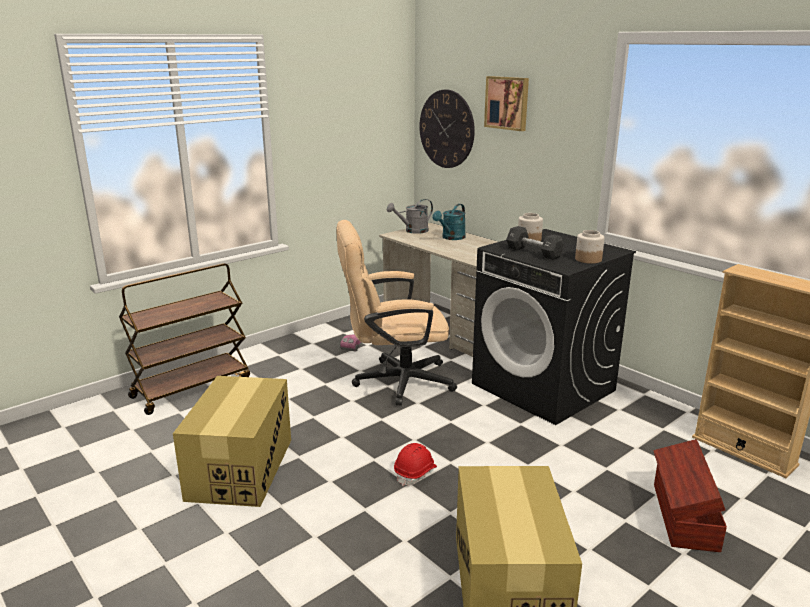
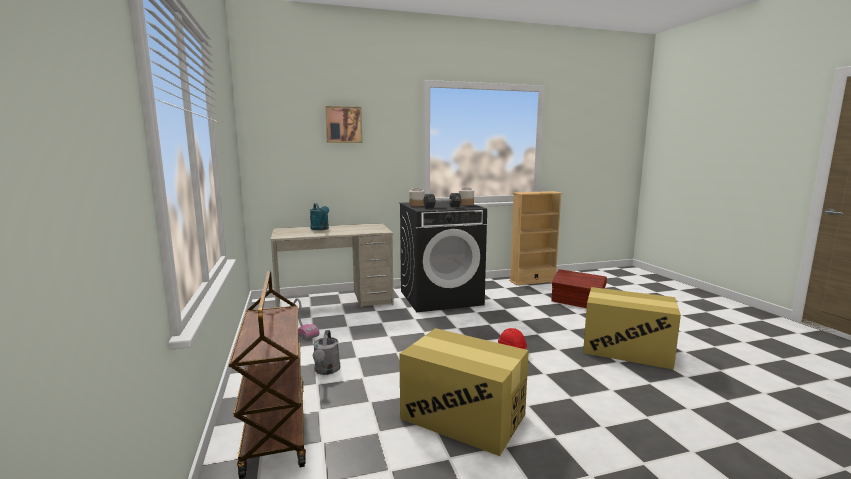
camera: 65 degrees left, 10 degrees down
beige office chair [336,220,457,406] -> none
grey watering can [387,199,433,234] -> grey watering can moved to [313,330,340,375]
wall clock [419,90,475,168] -> none

